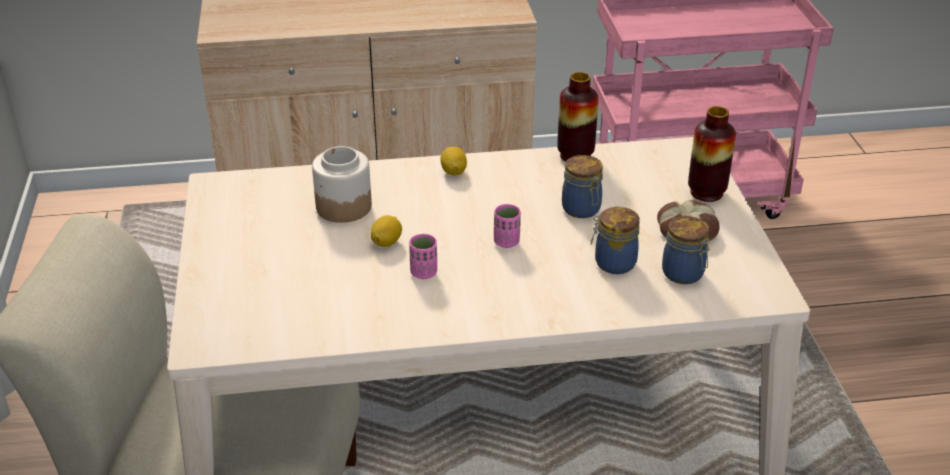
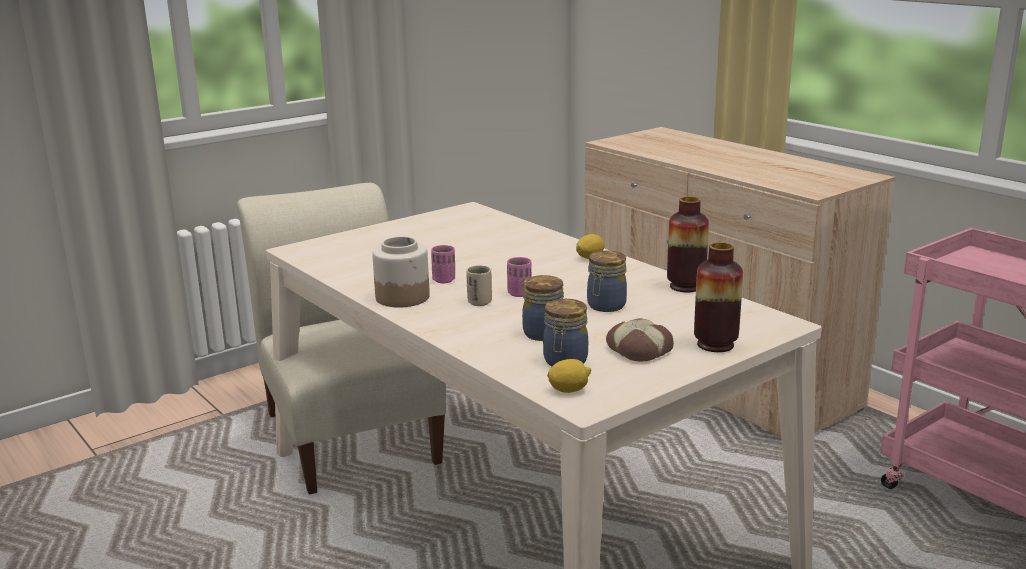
camera: 60 degrees right, 15 degrees down
jar [312,146,372,223] -> jar moved to [372,236,430,308]
lemon [371,215,402,247] -> lemon moved to [547,359,591,393]
none -> beige cup [466,265,492,306]

